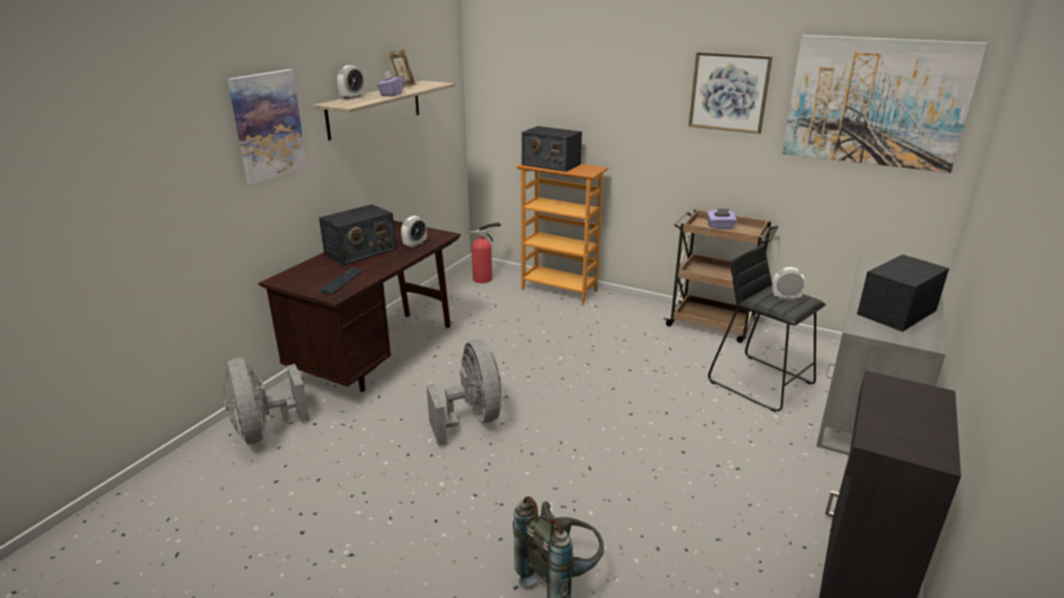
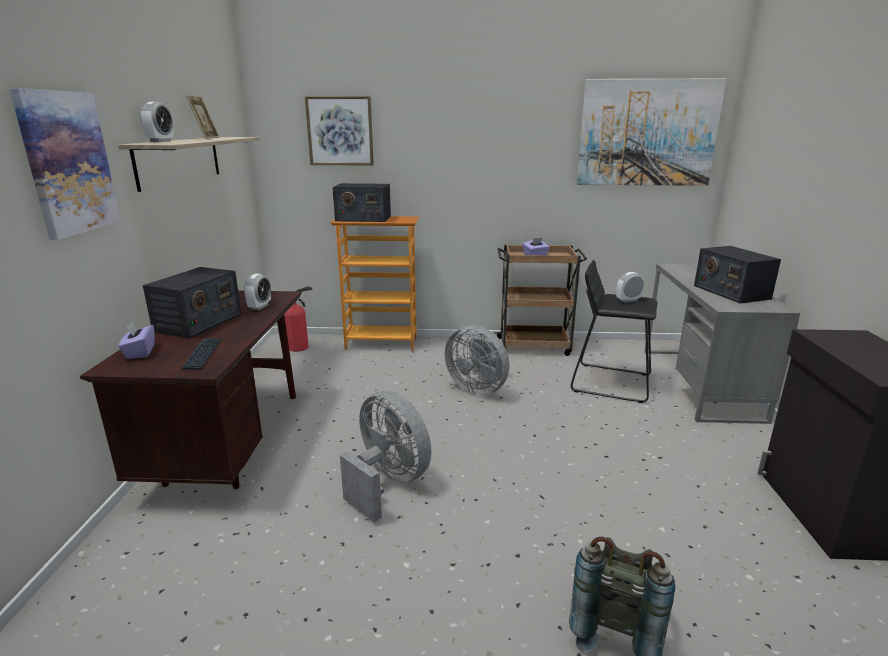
camera: 25 degrees left, 5 degrees down
grey fan [224,357,310,444] -> grey fan moved to [445,325,509,395]
purple tissue box [377,71,403,96] -> purple tissue box moved to [118,321,155,359]
picture [689,52,773,134] -> picture moved to [305,96,374,165]
radio [857,254,949,332] -> radio turned 45 degrees counterclockwise [694,246,781,304]

